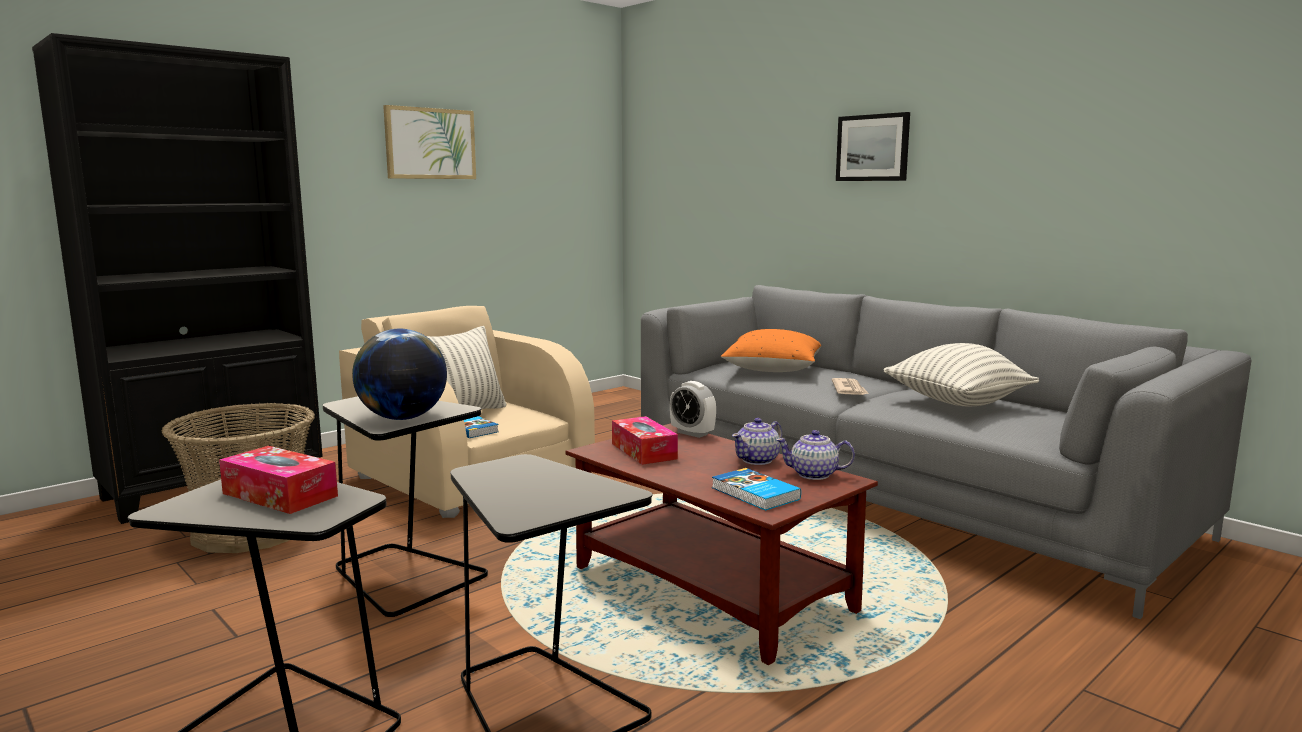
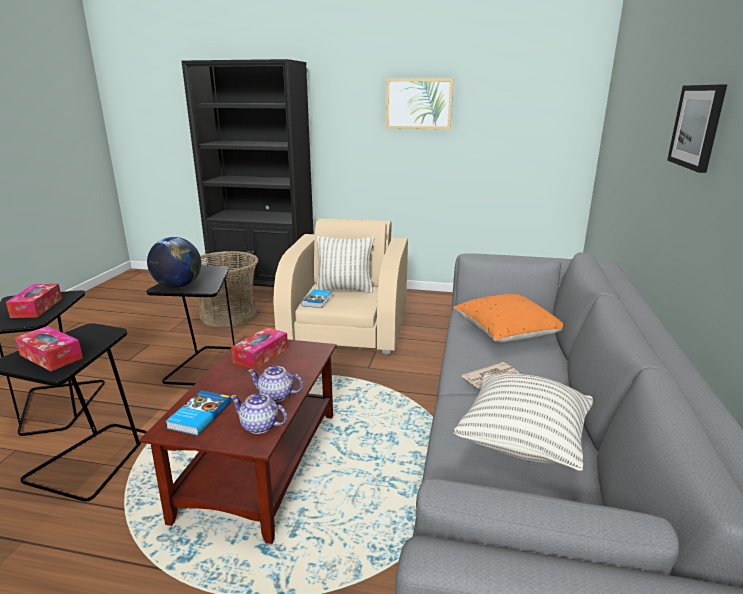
camera: 55 degrees right, 10 degrees up
alarm clock [670,381,716,438] -> none
teapot [776,430,855,480] -> teapot turned 45 degrees counterclockwise [230,393,287,434]
none -> tissue box [15,326,83,371]

